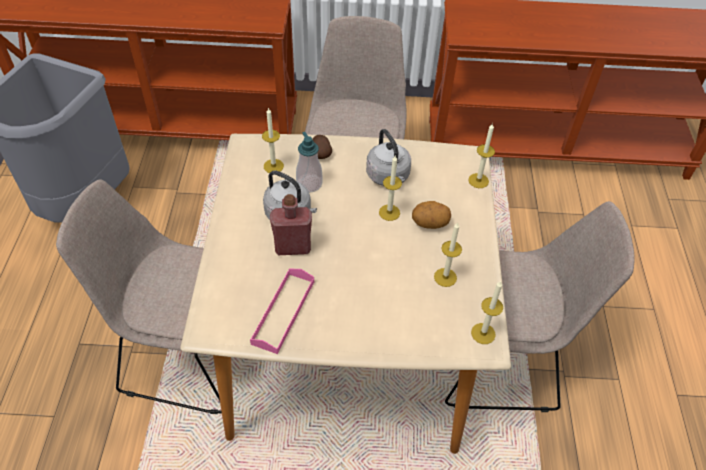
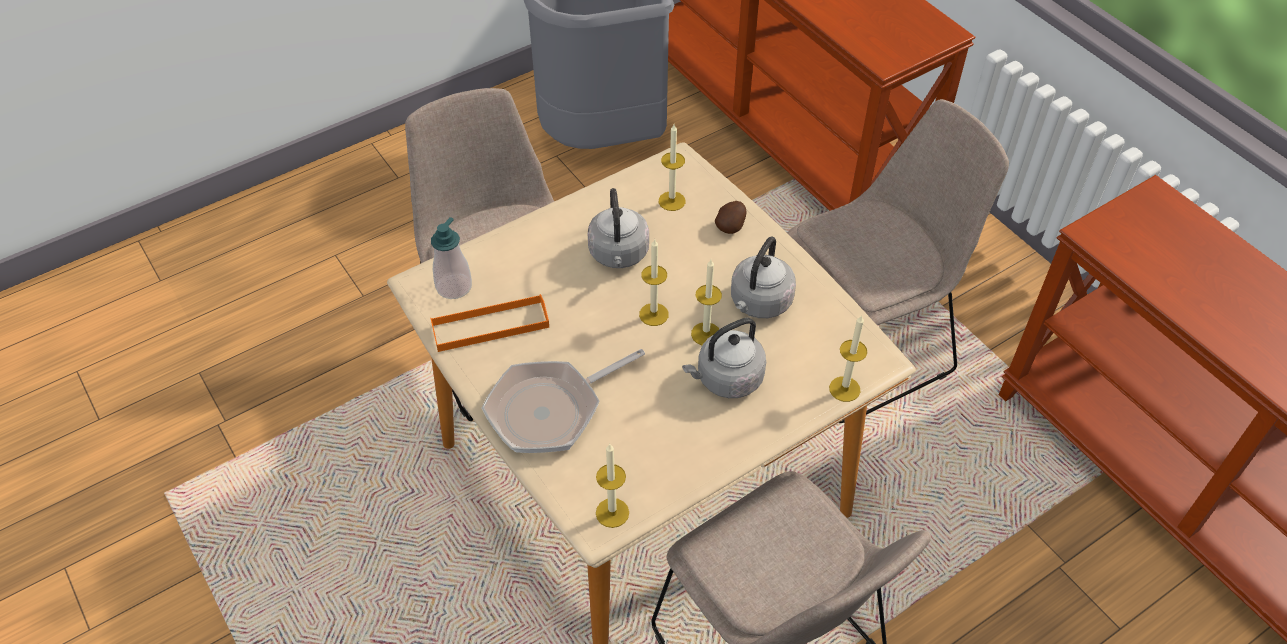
camera: 55 degrees right, 0 degrees up
pink tray [250,269,314,354] -> orange tray [430,294,549,352]
red bottle [270,194,312,255] -> none
soap dispenser [296,132,323,193] -> soap dispenser moved to [431,217,472,299]
potato [412,201,451,229] -> grey kettle [682,318,766,398]
candle [434,222,462,287] -> candle moved to [639,239,669,326]
none -> frying pan [482,349,645,453]

